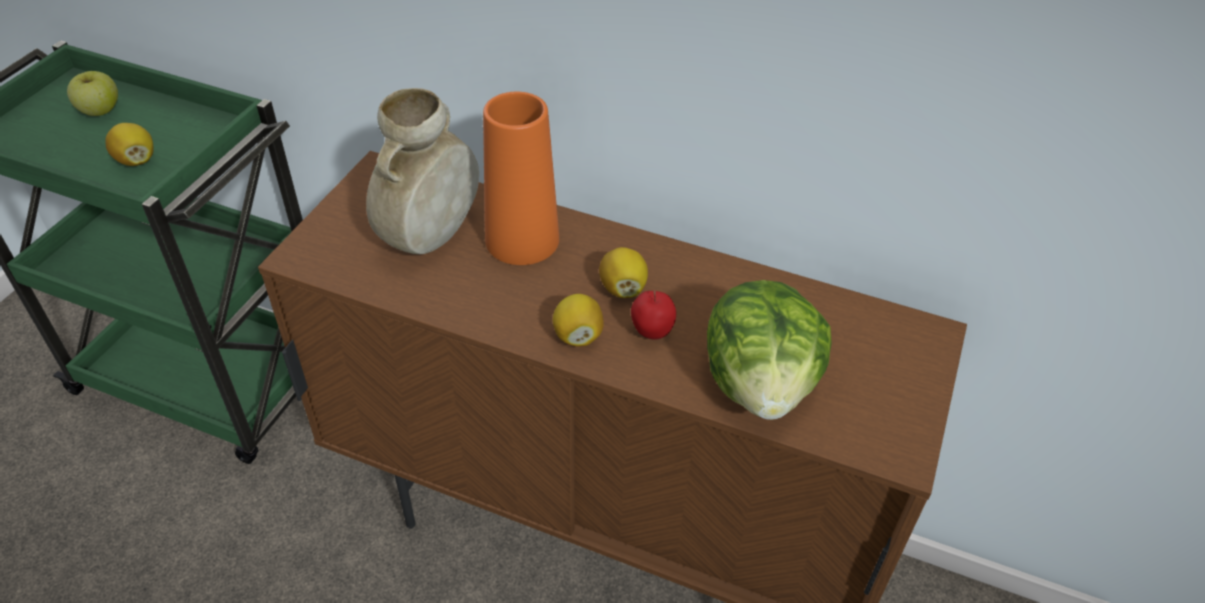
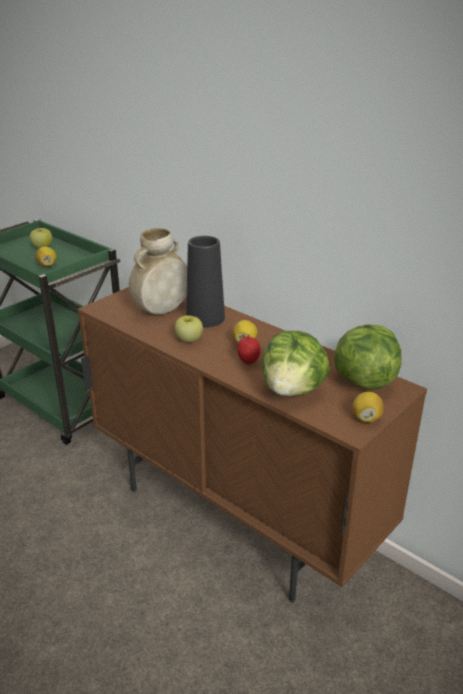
camera: 20 degrees right, 15 degrees down
orange vase [483,92,559,265] -> black vase [186,236,225,327]
lemon [553,294,604,347] -> lemon moved to [352,392,383,423]
none -> apple [175,315,203,342]
none -> lettuce [334,324,402,390]

